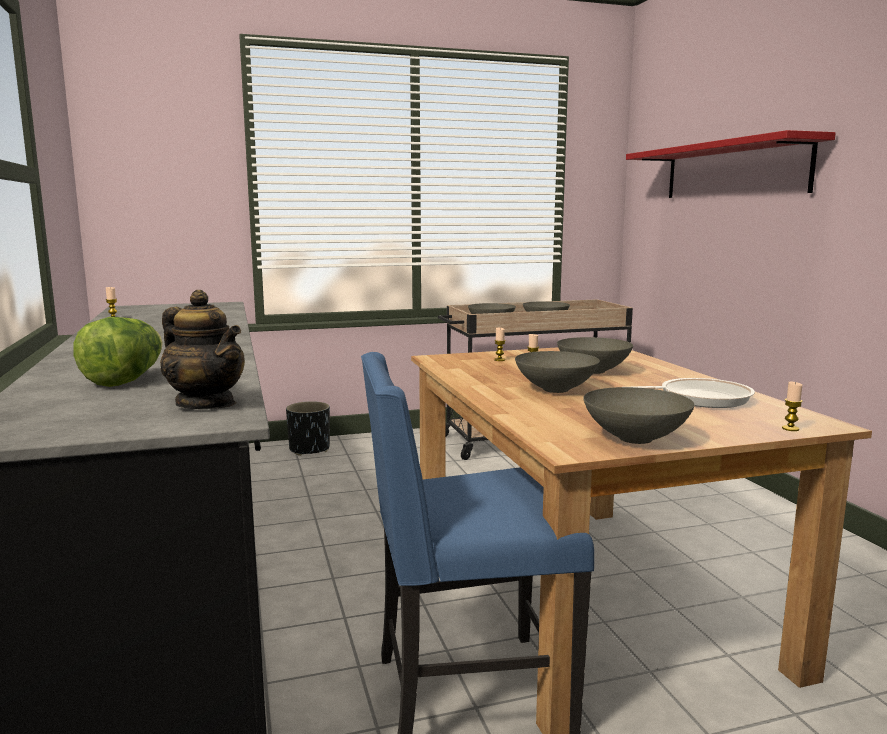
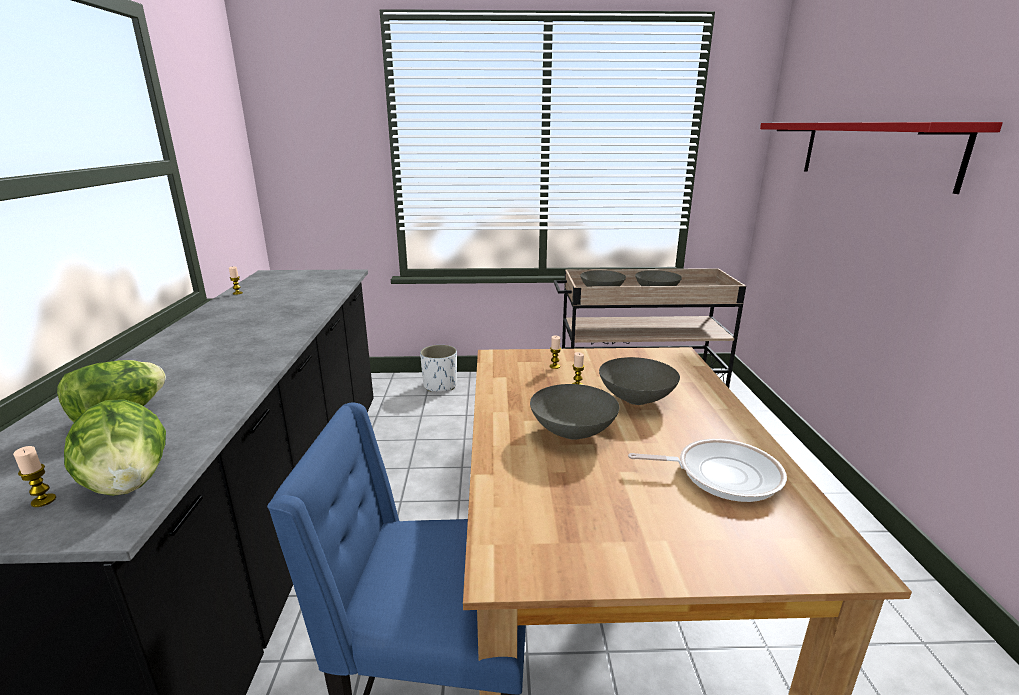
camera: 15 degrees right, 10 degrees up
teapot [160,290,245,409] -> lettuce [64,399,166,496]
black planter [286,401,330,456] -> white planter [420,345,457,392]
grey bowl [583,387,695,444] -> none
candle [782,381,803,431] -> candle moved to [13,446,56,507]

